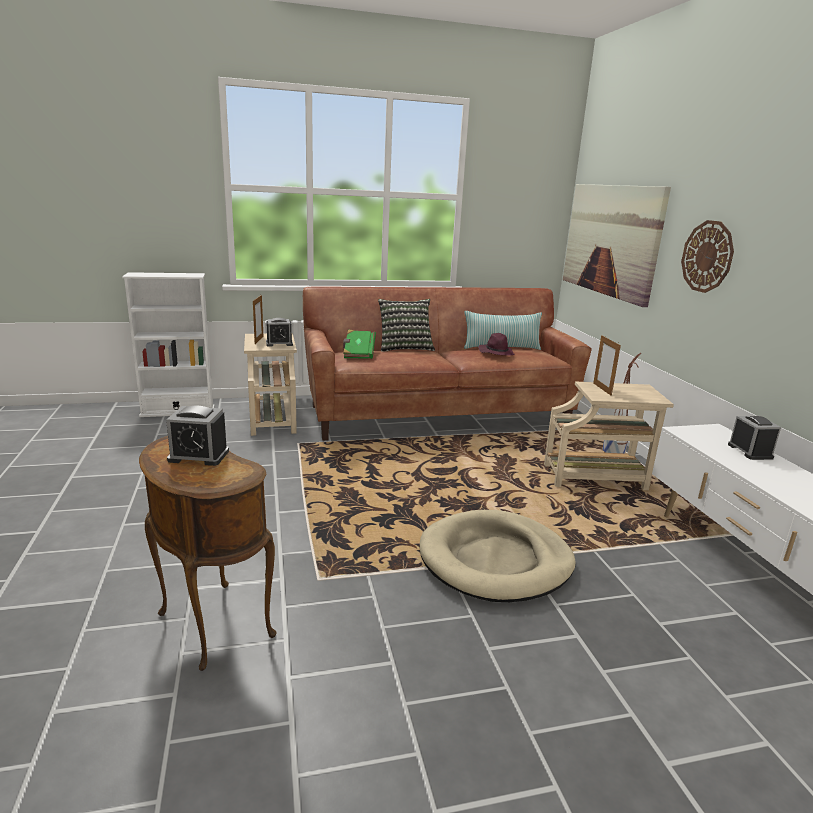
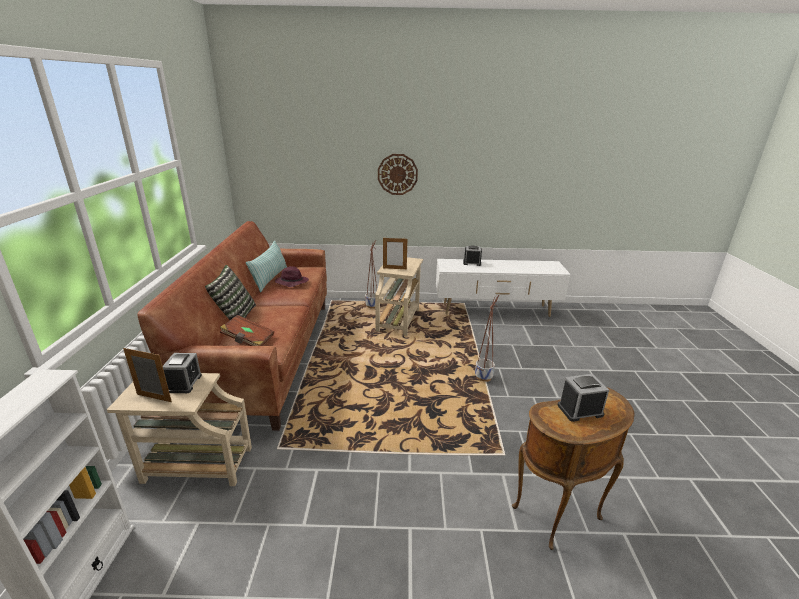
camera: 75 degrees left, 5 degrees up
alarm clock [166,406,229,466] -> alarm clock turned 120 degrees counterclockwise [558,374,609,422]
green book [343,330,376,359] -> brown book [220,315,274,346]
beige dog bed [420,510,576,602] -> planter [475,295,499,382]
picture [563,184,671,307] -> none

